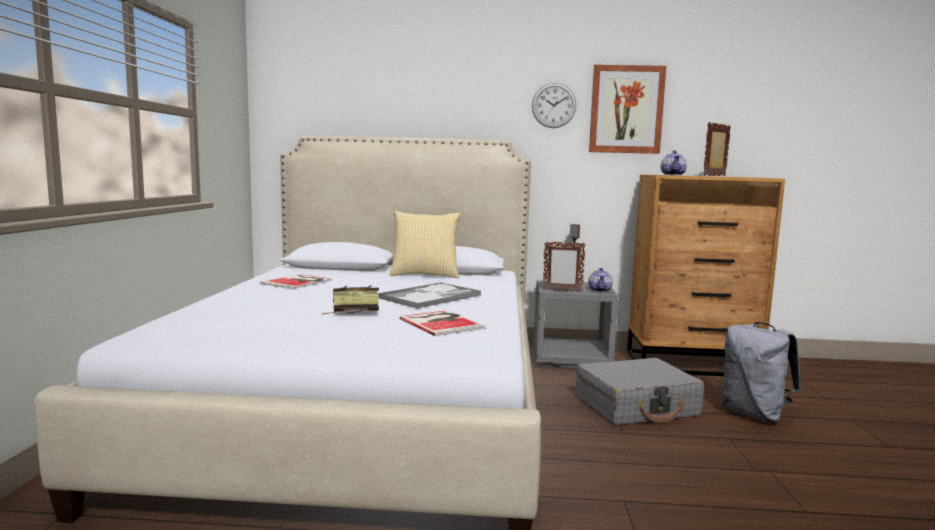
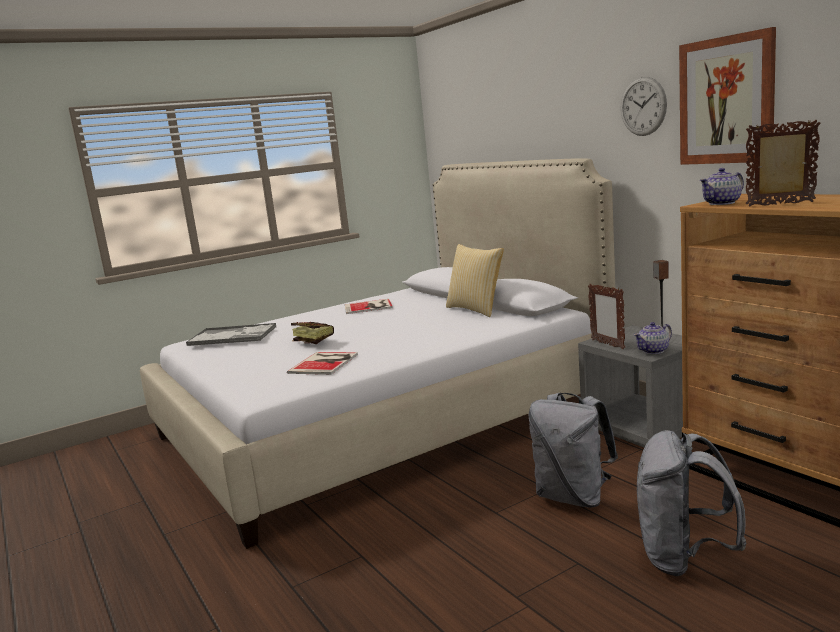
camera: 55 degrees right, 5 degrees up
tray [378,282,481,309] -> tray moved to [186,323,276,346]
grey suitcase [576,358,704,425] -> grey backpack [528,393,618,508]

